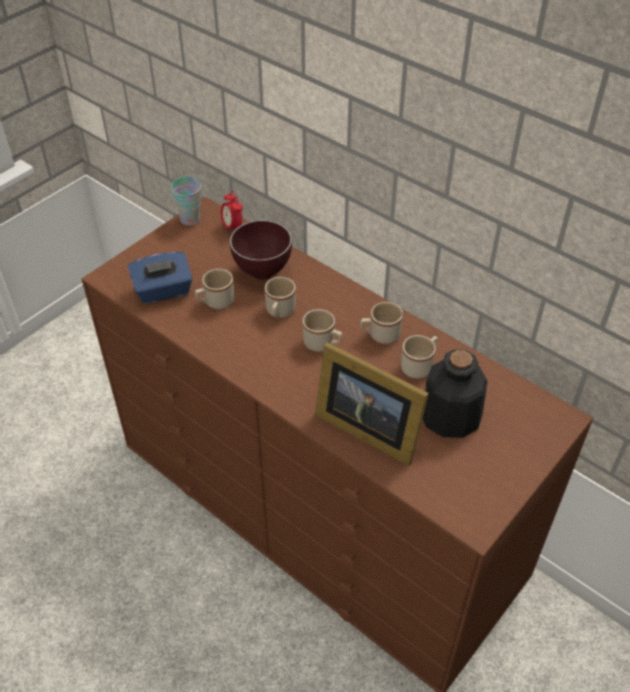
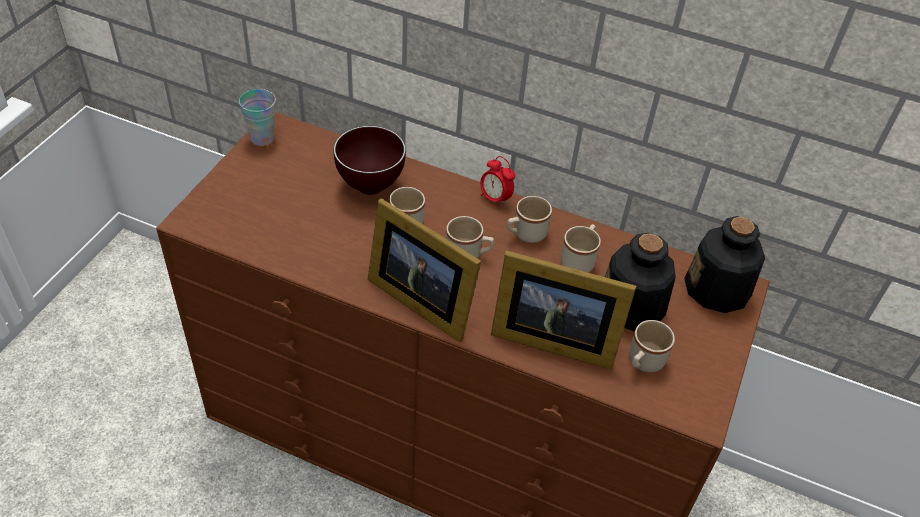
camera: 20 degrees left, 0 degrees up
blue tissue box [128,252,192,304] -> none
beige mug [195,269,234,309] -> beige mug moved to [629,320,675,372]
alarm clock [221,191,243,235] -> alarm clock moved to [480,156,515,209]
none -> picture frame [368,198,481,342]
none -> bottle [684,216,765,313]

